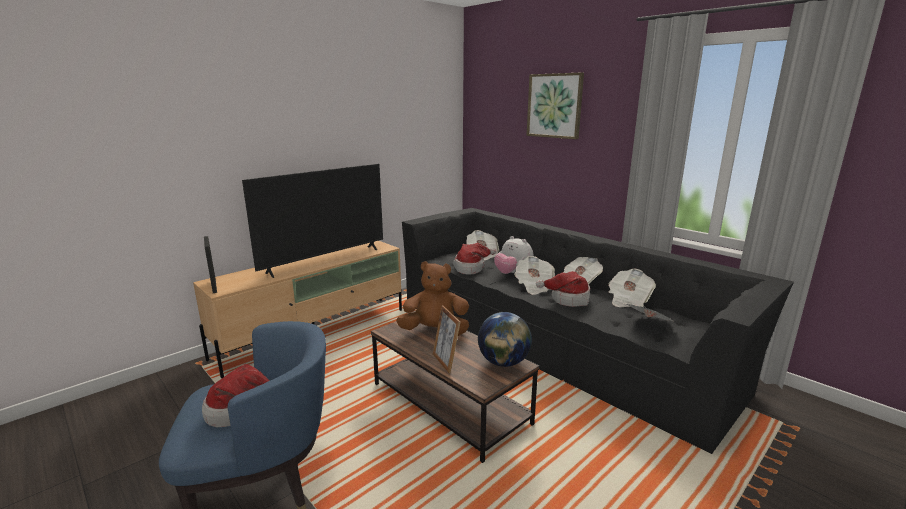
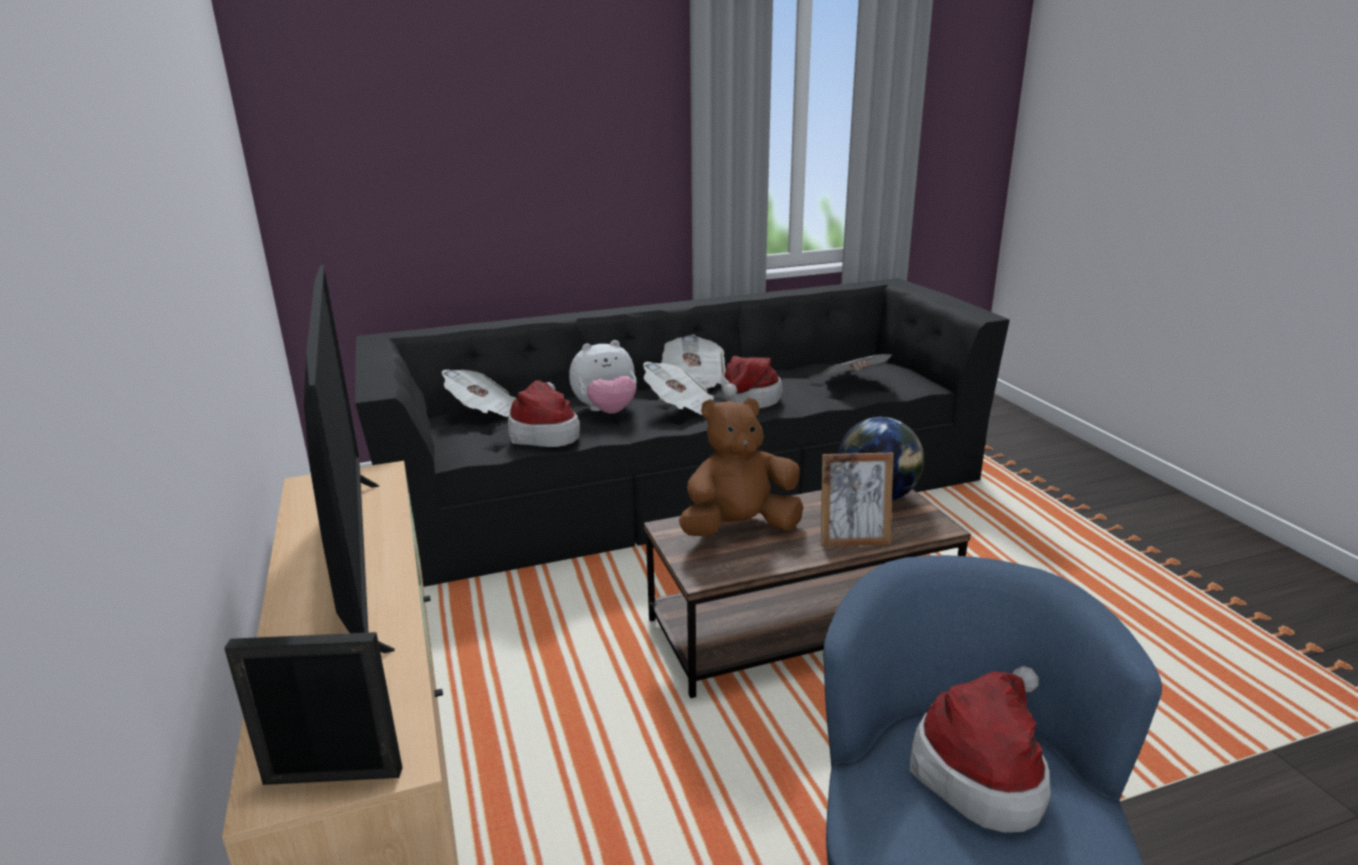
camera: 65 degrees left, 5 degrees up
brown plush toy [396,261,469,336] -> brown plush toy turned 45 degrees clockwise [679,398,803,536]
picture [527,73,584,139] -> none
newspaper [608,269,656,307] -> none

